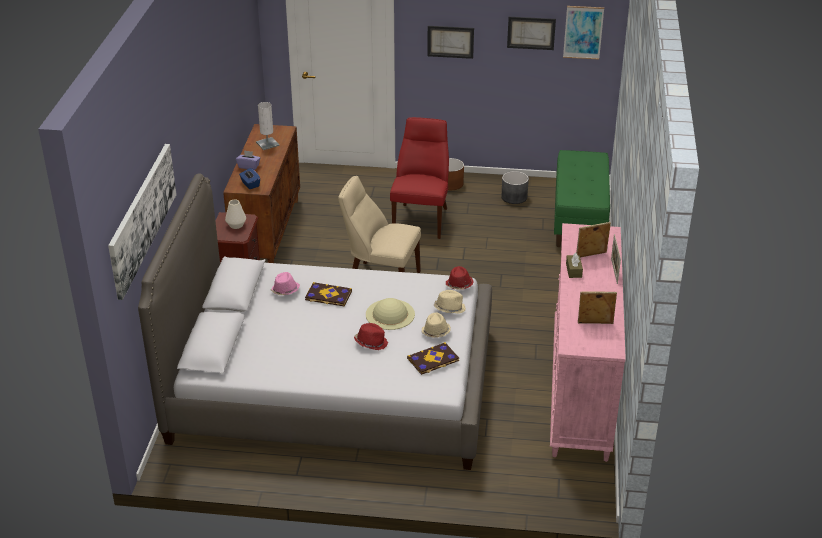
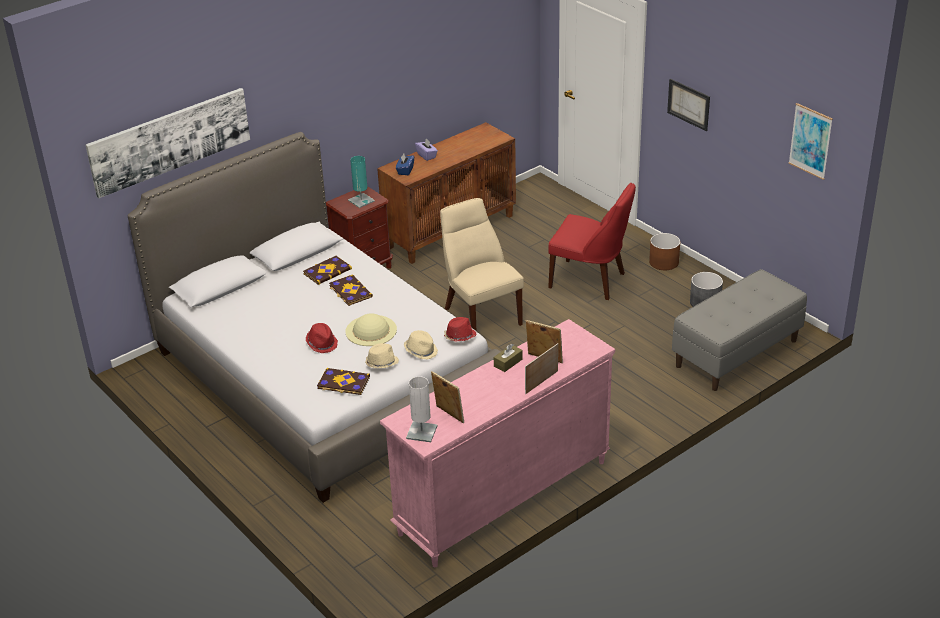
camera: 45 degrees right, 0 degrees up
white vase [225,199,246,229] -> turquoise table lamp [348,156,375,208]
white table lamp [256,102,279,150] -> white table lamp moved to [406,376,437,442]
pink hat [271,272,300,295] -> book [303,256,352,285]
red chair [390,117,449,239] -> red chair turned 60 degrees clockwise [548,183,636,300]
picture [507,17,556,50] -> none
green bench [554,150,610,247] -> grey bench [672,269,807,391]

